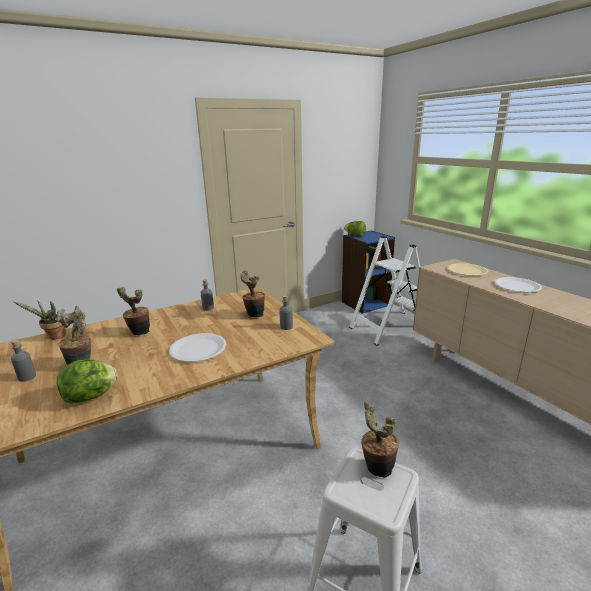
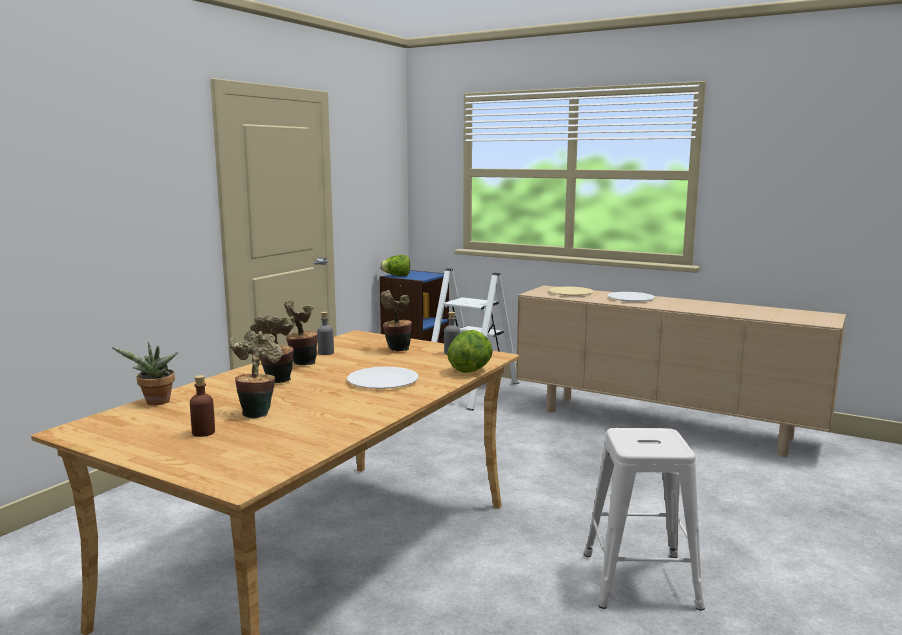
camera: 30 degrees left, 10 degrees down
grey bottle [11,339,36,382] -> brown bottle [190,375,215,437]
lettuce [57,360,118,403] -> lettuce moved to [447,330,493,373]
potted plant [361,401,399,478] -> potted plant moved to [284,300,318,365]

